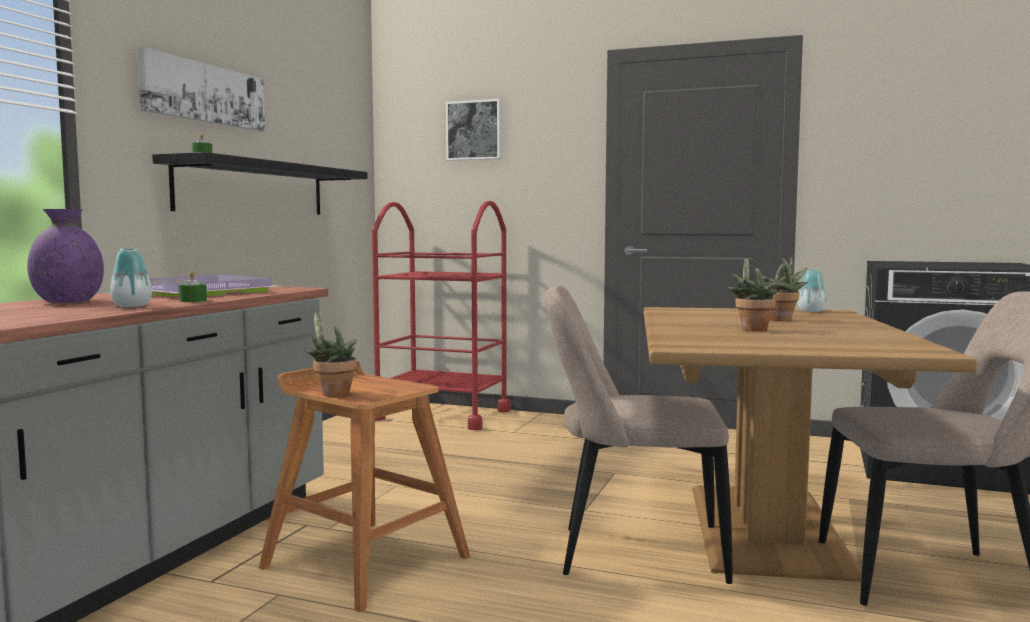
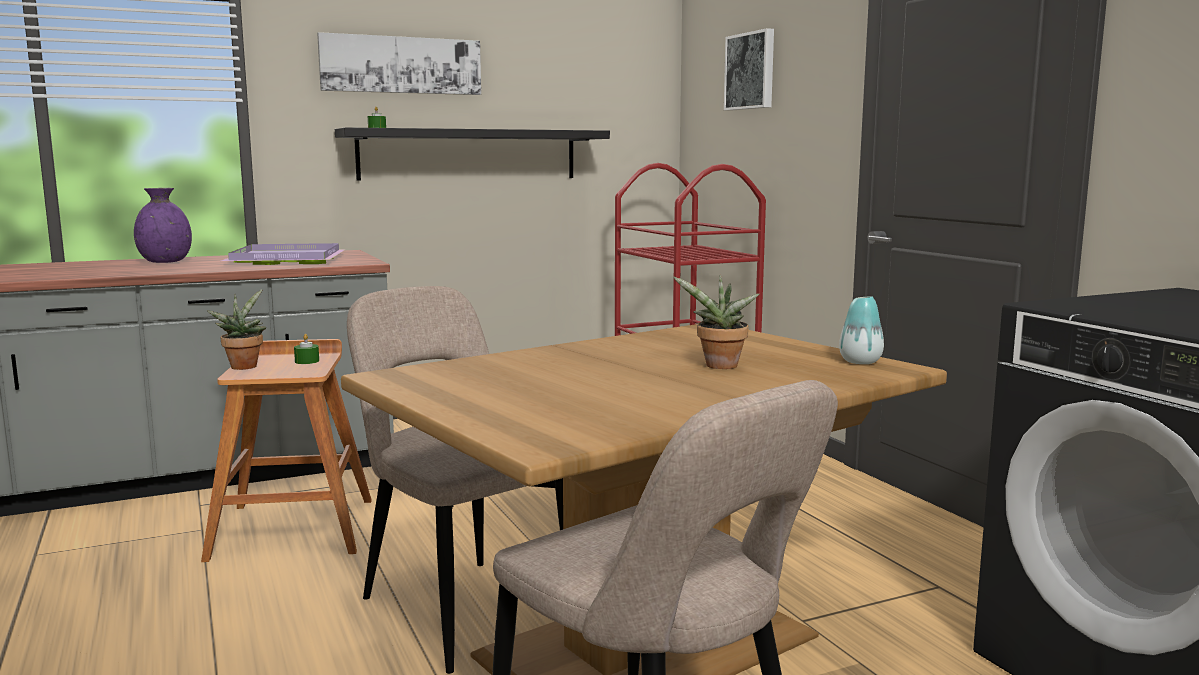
camera: 45 degrees right, 5 degrees up
vase [110,248,152,307] -> none
green candle [179,271,207,302] -> green candle moved to [294,334,319,364]
potted plant [727,258,778,331] -> none

